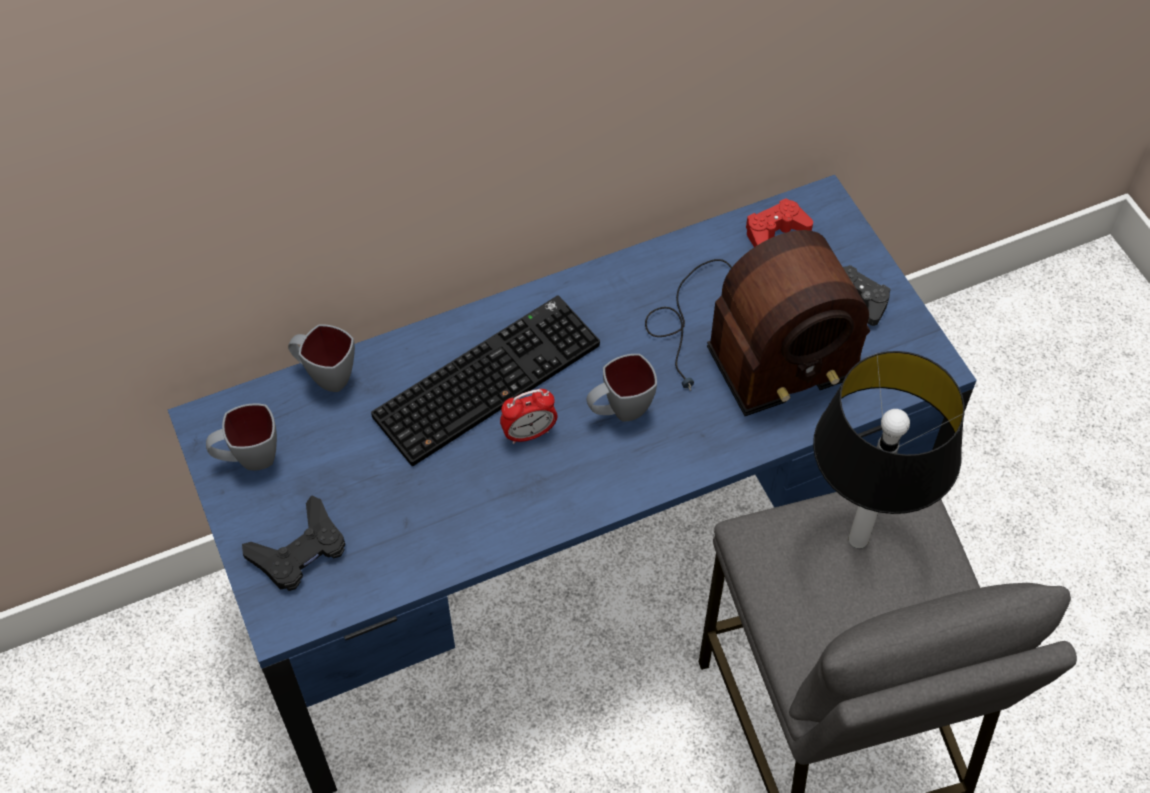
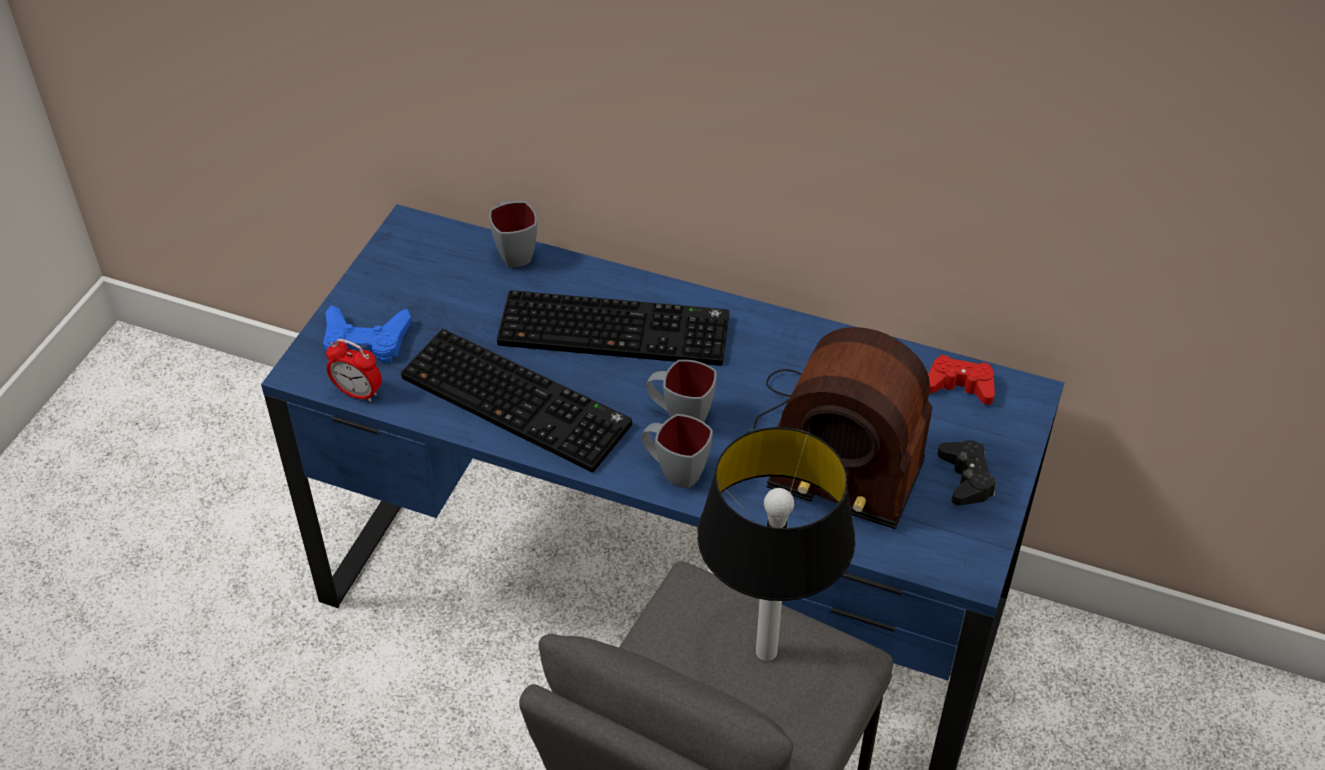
camera: 45 degrees right, 10 degrees down
grey mug [206,403,277,470] -> grey mug moved to [642,414,713,489]
black game controller [242,495,345,591] -> blue game controller [323,305,412,363]
alarm clock [500,389,557,444] -> alarm clock moved to [326,339,382,402]
none -> keyboard [401,329,632,473]

